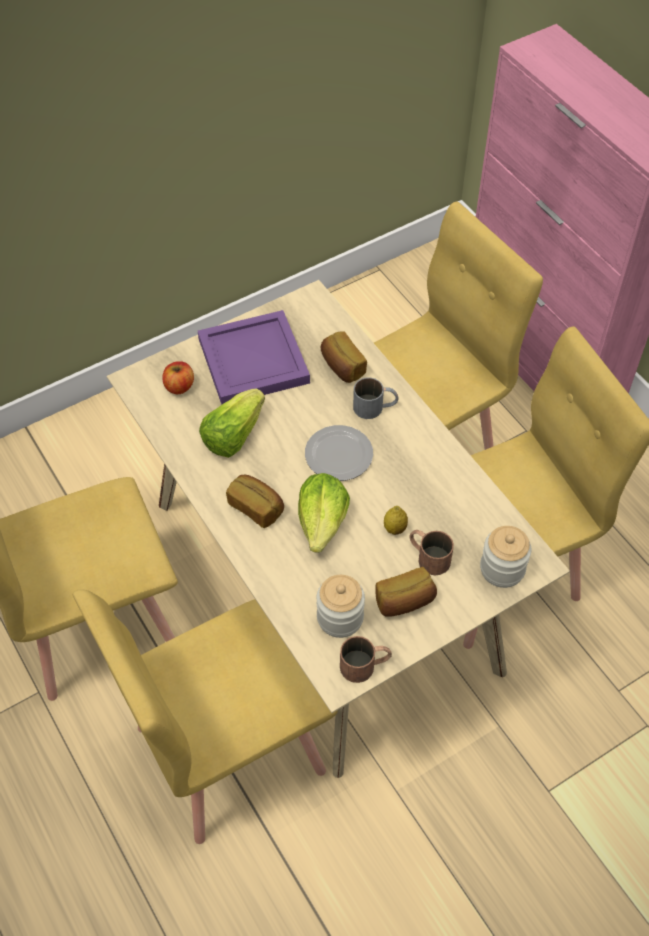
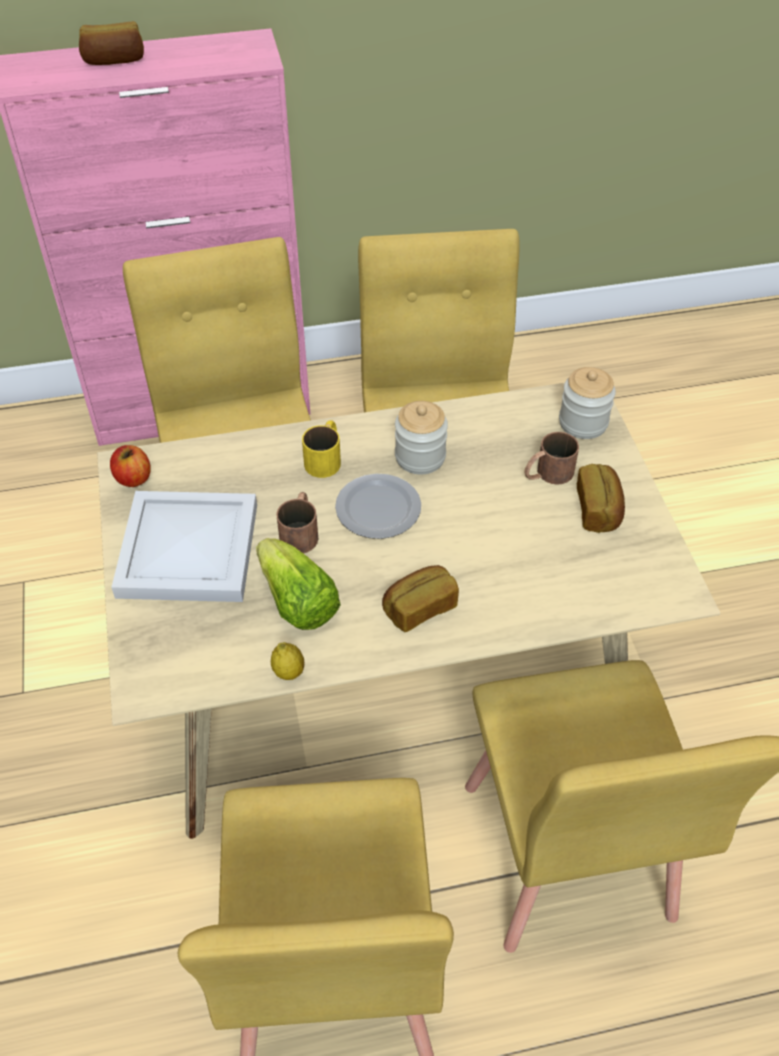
camera: 70 degrees left, 5 degrees down
apple [162,361,194,394] -> apple moved to [110,445,151,487]
purple tray [198,310,310,405] -> white tray [111,491,257,602]
lettuce [298,473,350,553] -> none
jar [316,575,365,638] -> jar moved to [395,401,448,474]
bread [321,331,367,383] -> bread moved to [79,21,144,65]
brown mug [340,636,392,683] -> brown mug moved to [276,492,318,554]
grey mug [353,377,399,419] -> yellow mug [302,420,341,478]
lemon [384,506,408,535] -> lemon moved to [271,642,304,680]

